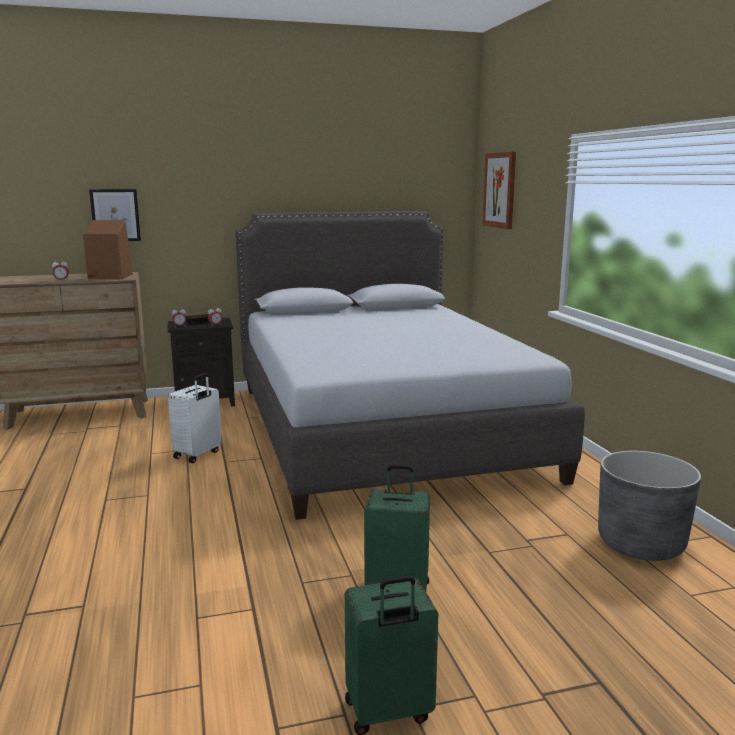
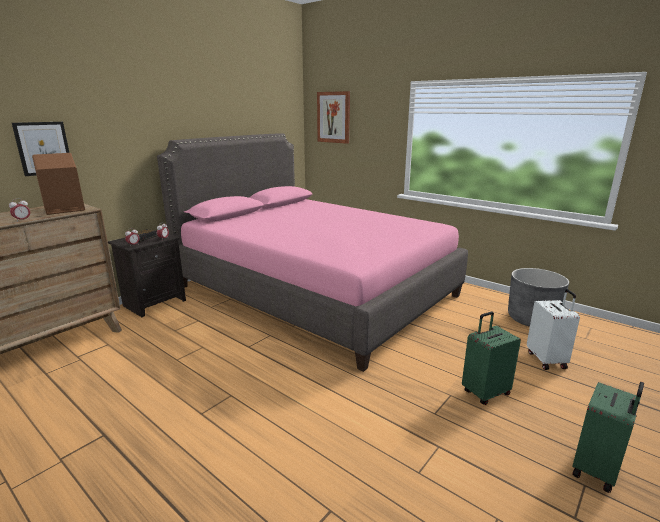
camera: 35 degrees left, 5 degrees up
white suitcase [168,373,222,463] -> white suitcase moved to [527,289,580,370]
grey bed [235,211,585,520] -> pink bed [157,133,468,372]

